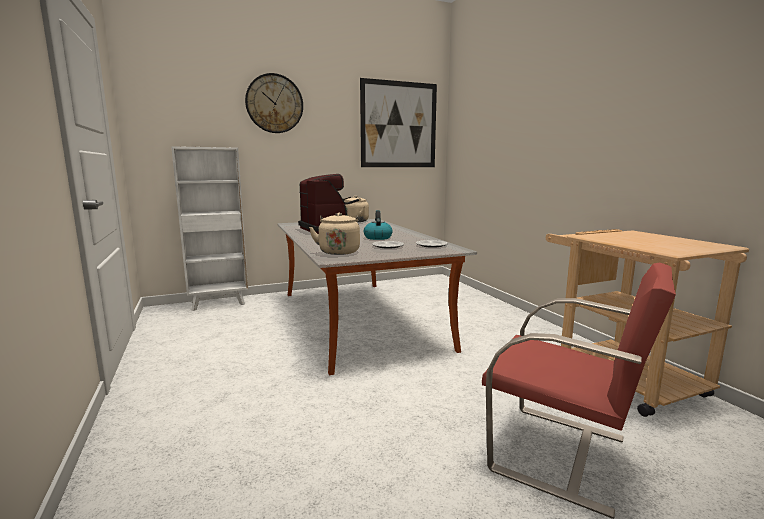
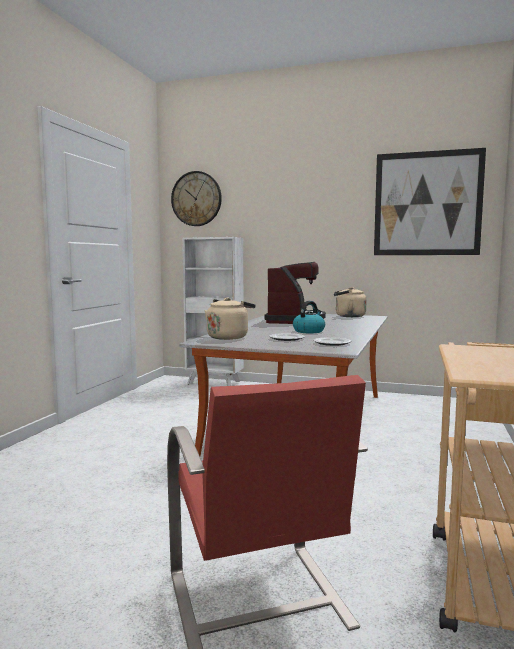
camera: 40 degrees right, 5 degrees down
wall clock [245,73,303,133] -> wall clock moved to [171,171,222,226]

